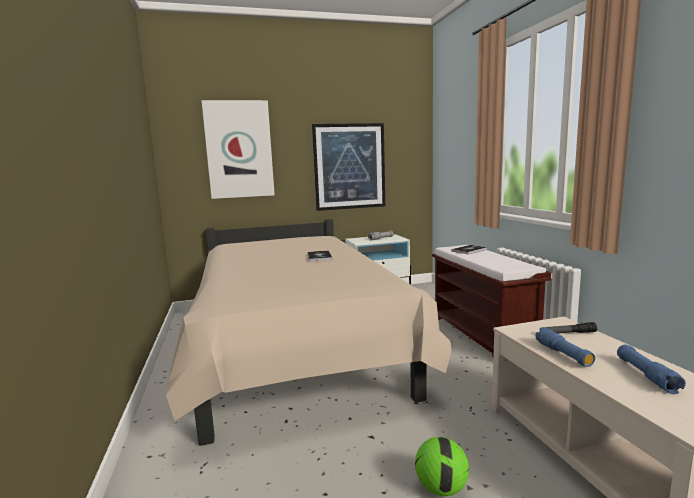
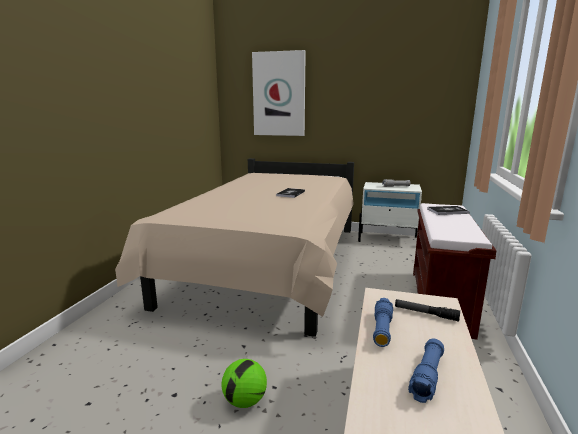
camera: 30 degrees right, 5 degrees up
picture [312,123,385,211] -> none

